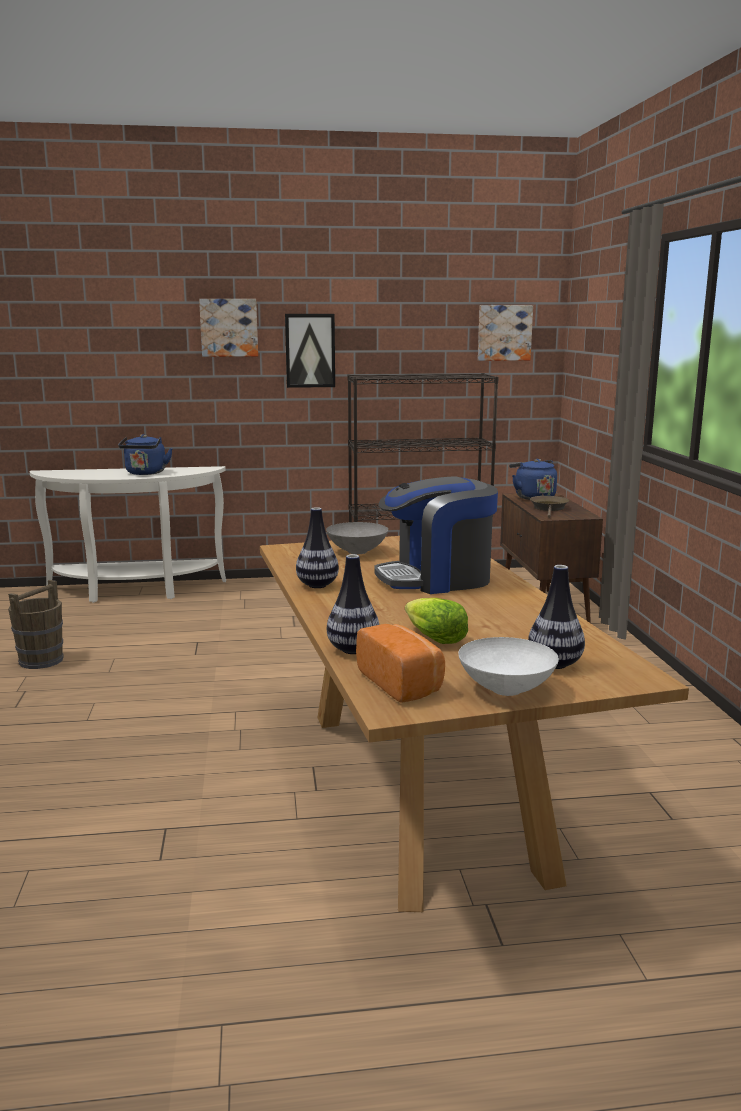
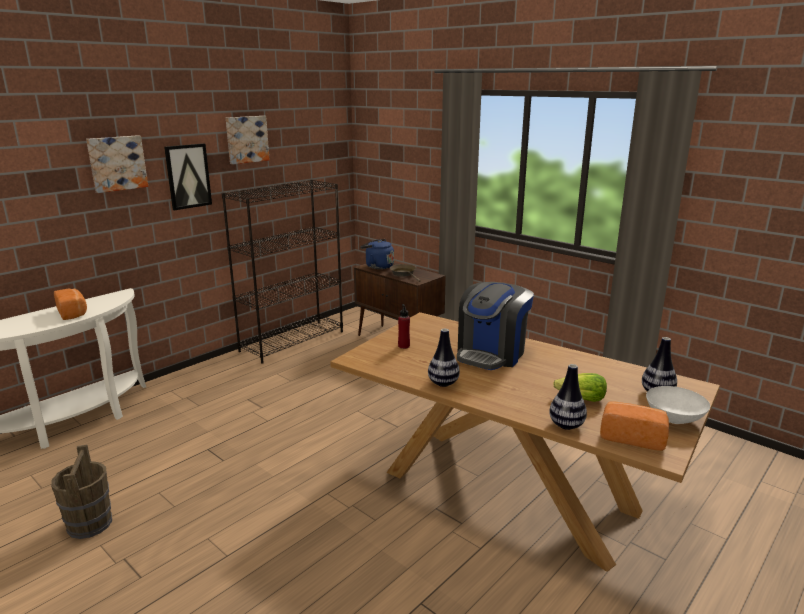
camera: 40 degrees left, 5 degrees up
blue kettle [118,434,173,475] -> bread [54,289,87,320]
grey bowl [326,522,388,554] -> red bottle [398,304,410,349]
picture [478,305,533,361] -> picture moved to [226,116,270,164]

